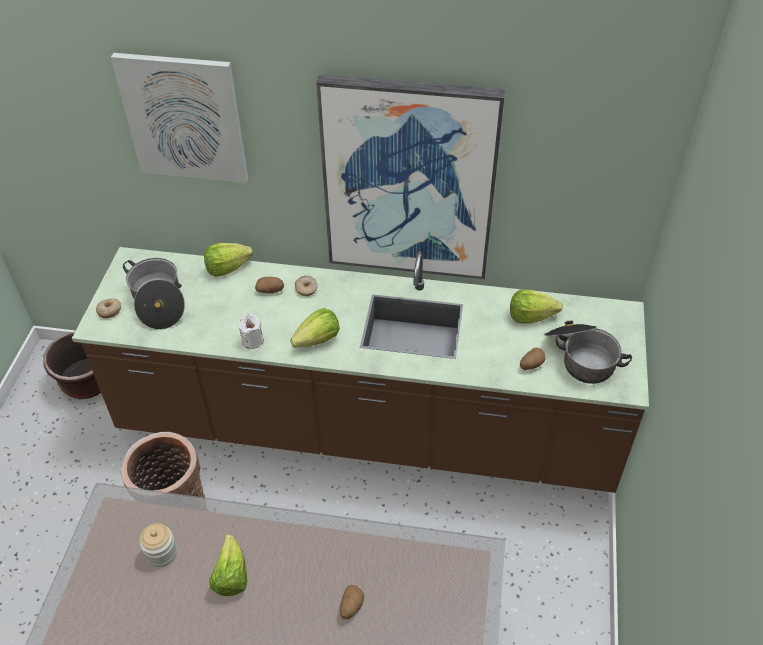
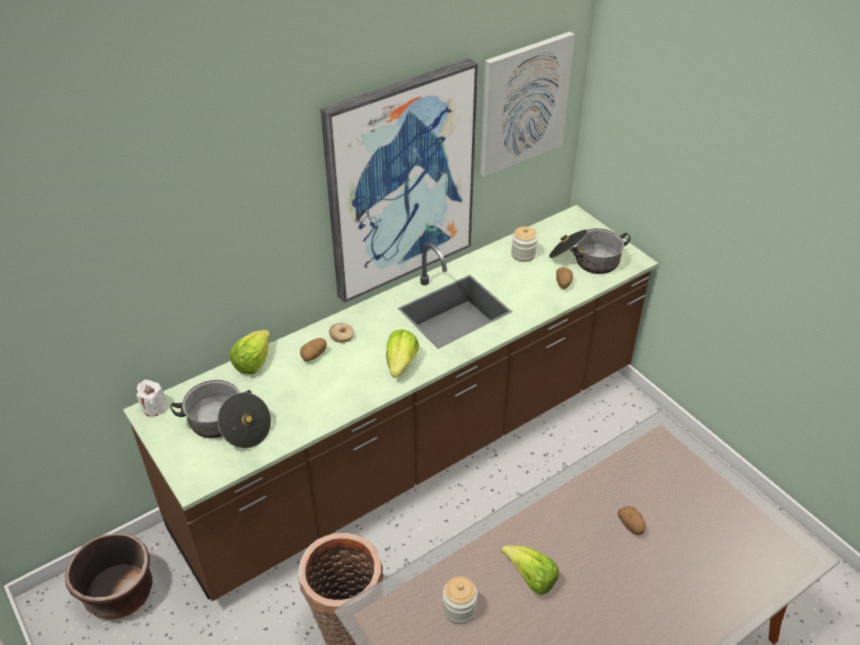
camera: 45 degrees left, 5 degrees down
donut [96,298,121,318] -> none
picture [111,53,248,183] -> picture moved to [480,32,575,177]
white candle [238,314,264,349] -> white candle moved to [137,379,167,417]
lettuce [510,289,563,323] -> jar [511,226,538,262]

